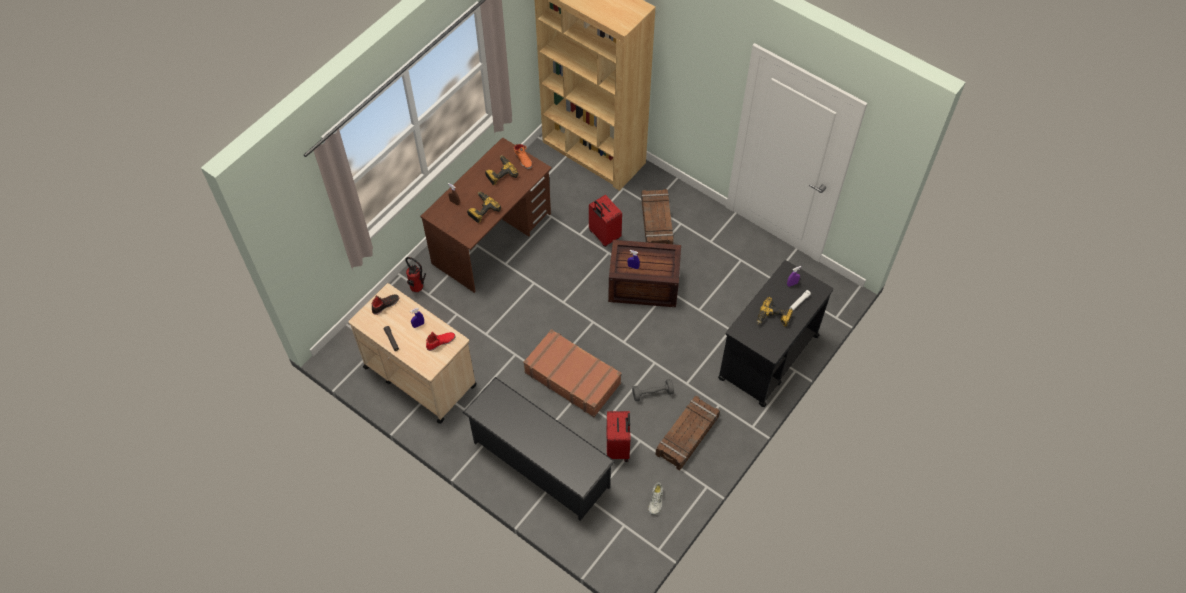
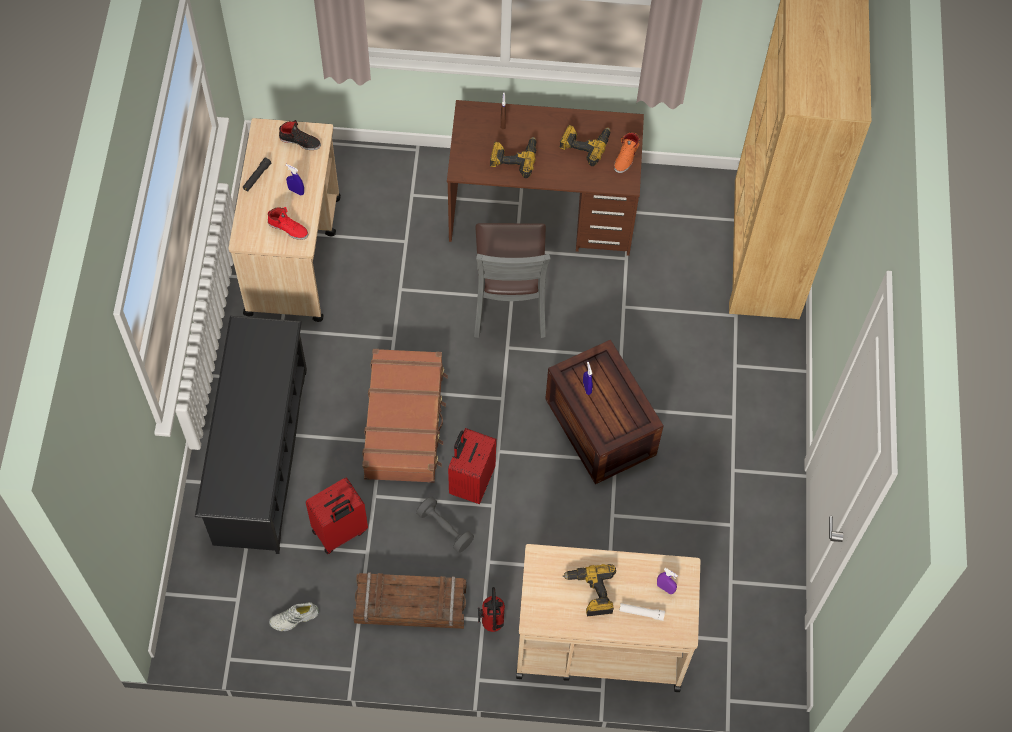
camera: 55 degrees right, 5 degrees up
fire extinguisher [406,257,426,292] -> fire extinguisher moved to [478,587,505,632]
red suitcase [589,195,622,247] -> red suitcase moved to [448,428,496,504]
crate [641,189,674,244] -> none
black cart [718,260,833,407] -> beige cart [516,544,700,692]
none -> grey chair [474,223,551,338]

